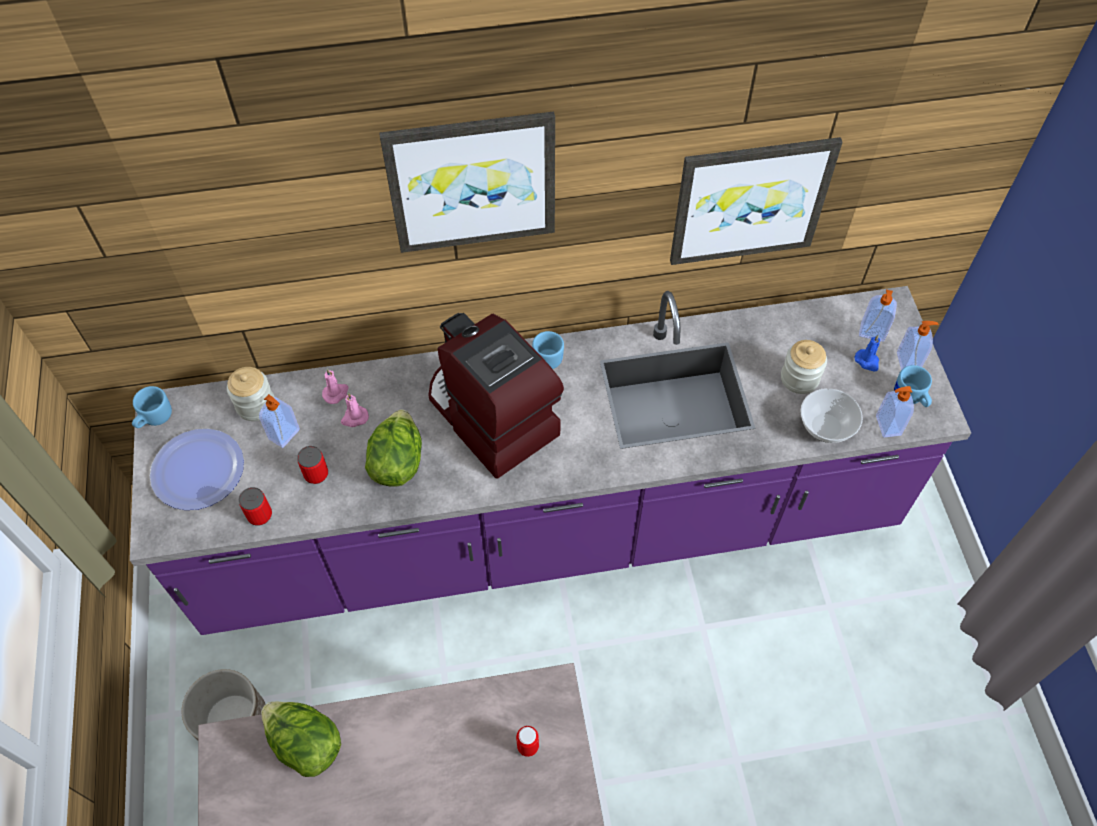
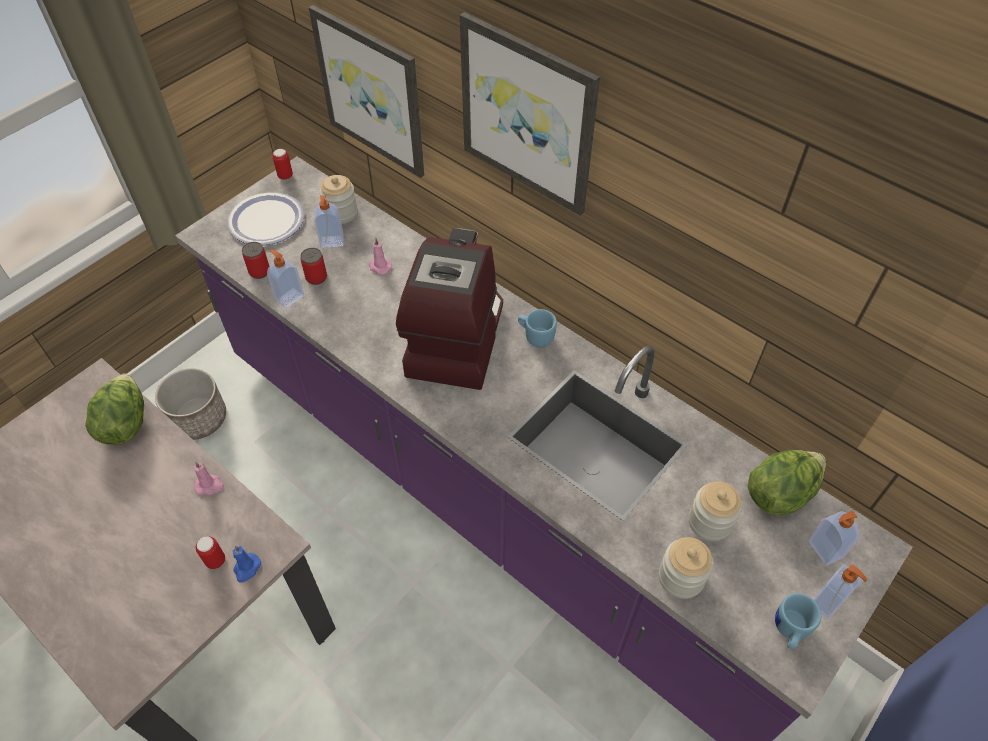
camera: 50 degrees right, 5 degrees down
blue mug [132,386,172,428] -> can [272,149,293,180]
pink candle [322,369,349,404] -> pink candle moved to [193,462,224,495]
lettuce [365,410,422,487] -> lettuce moved to [748,450,826,515]
picture [670,137,843,265] -> picture moved to [309,5,424,178]
bowl [801,388,863,443] -> jar [659,537,713,599]
blue candle [854,335,880,372] -> blue candle moved to [233,546,261,583]
soap dispenser [876,386,914,438] -> soap dispenser moved to [267,250,304,308]

